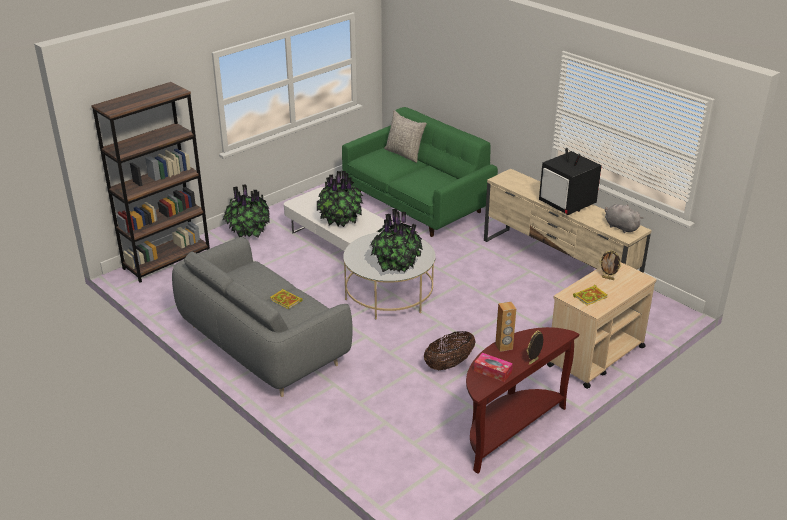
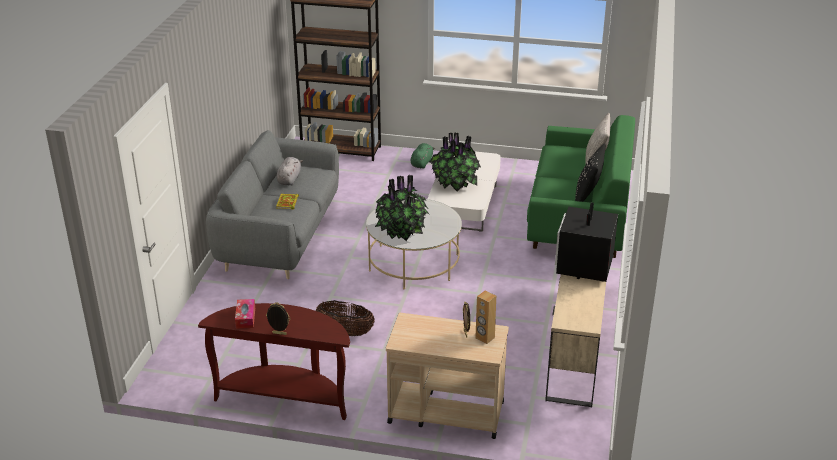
camera: 55 degrees right, 0 degrees up
potted plant [222,184,269,238] -> green plush toy [411,143,435,169]
brown speaker [495,302,516,352] -> brown speaker moved to [475,290,496,344]
book [573,285,607,306] -> none
grey plush toy [605,204,643,233] -> grey plush toy moved to [276,157,303,185]
none -> black pillow [575,143,605,202]

